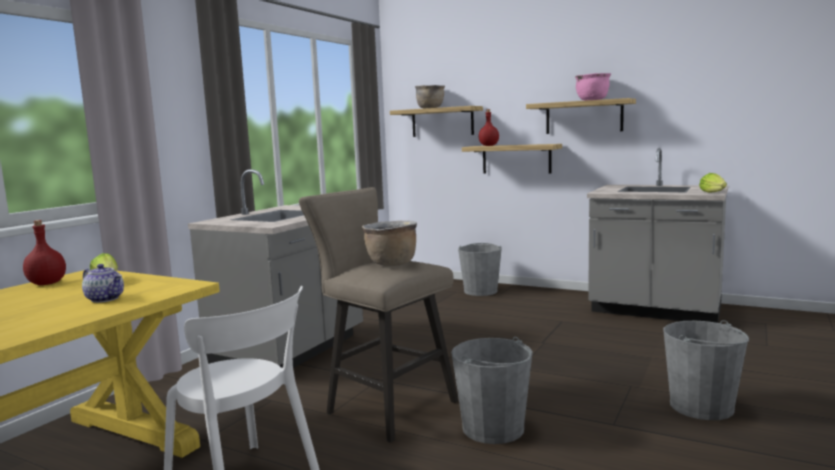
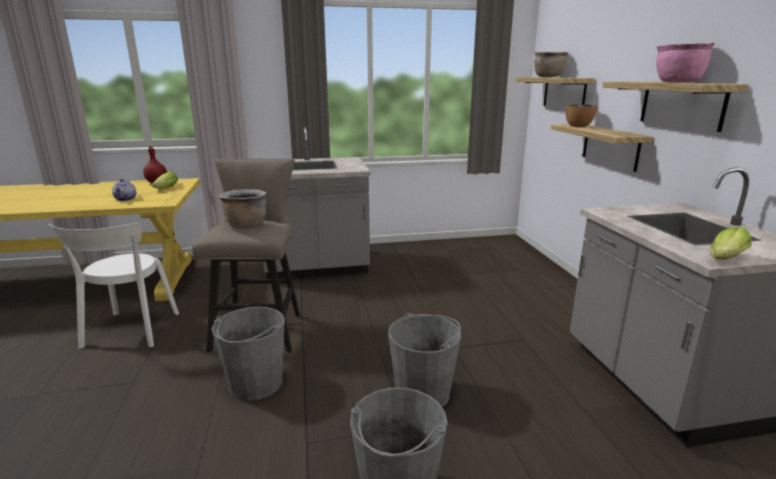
camera: 50 degrees right, 10 degrees up
grey bucket [458,243,502,296] -> grey bucket moved to [388,313,461,407]
red bottle [479,109,499,146] -> bowl [565,105,597,127]

